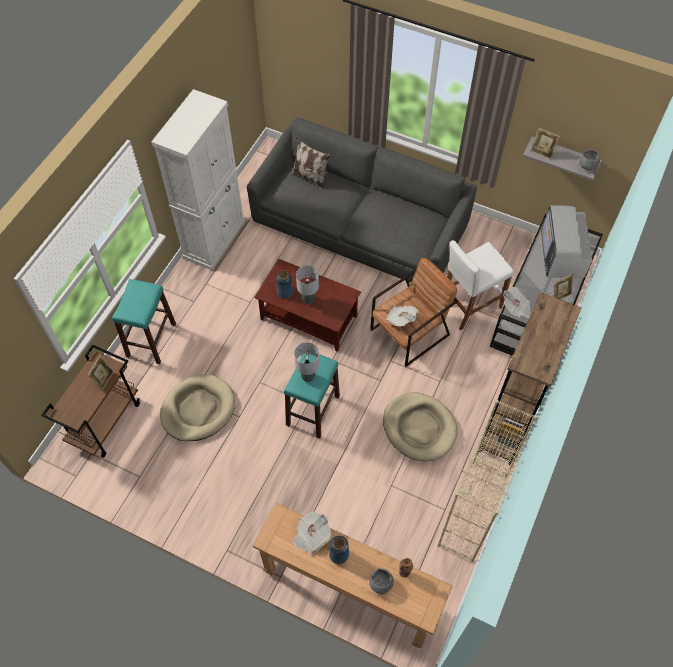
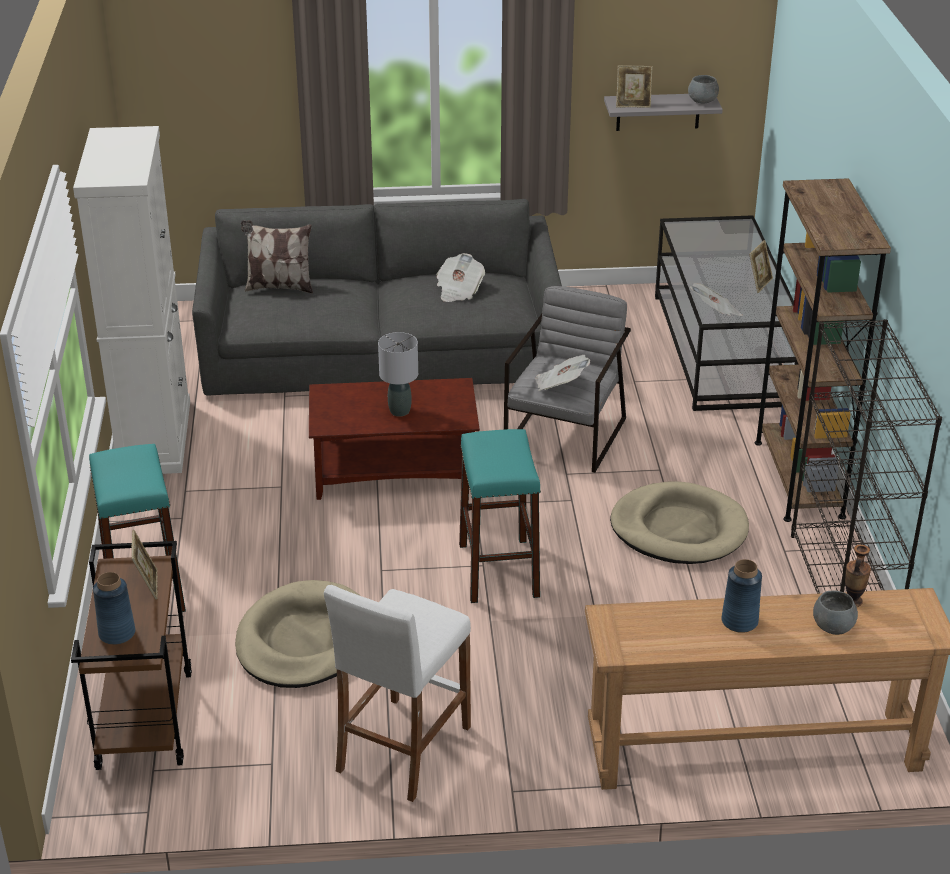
camera: 30 degrees left, 25 degrees down
blue vase [276,270,293,298] -> blue vase moved to [93,572,135,645]
newspaper [292,511,332,555] -> newspaper moved to [436,253,485,302]
grey table lamp [294,342,320,382] -> none
brown armchair [370,258,458,367] -> grey armchair [504,286,631,473]
beige bookcase [438,400,536,562] -> black bookcase [791,319,942,594]
white stool [447,240,514,330] -> white stool moved to [324,585,471,802]
television [541,205,592,278] -> none

